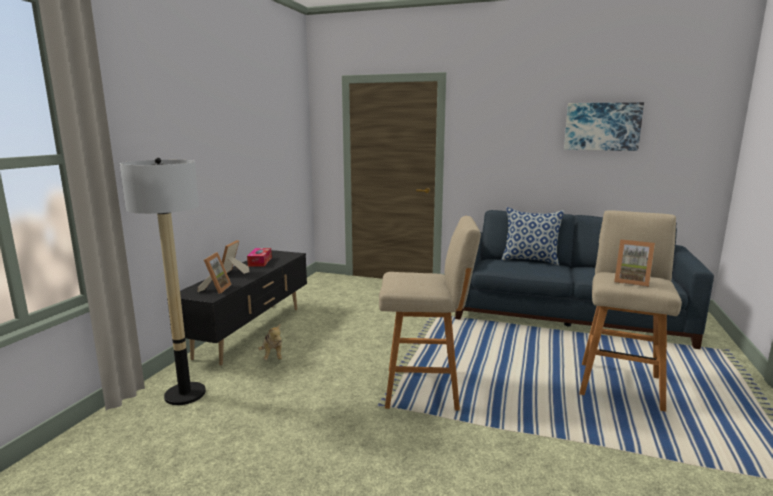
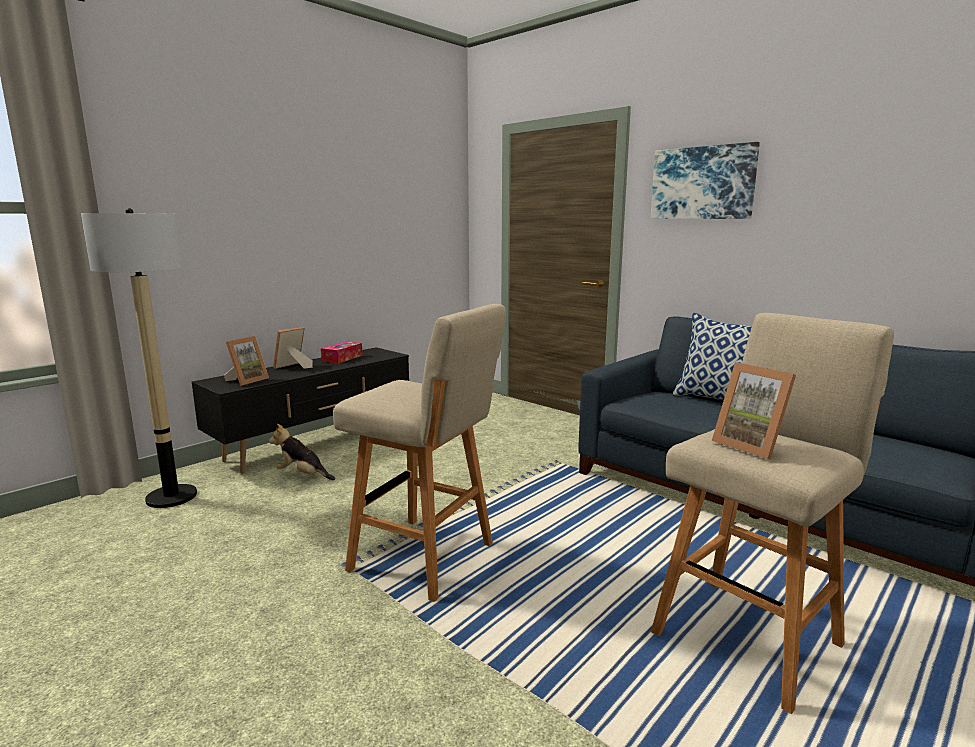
camera: 25 degrees right, 0 degrees up
plush toy [258,323,282,360] -> plush toy turned 105 degrees clockwise [269,424,335,480]
picture [564,102,644,151] -> picture moved to [651,142,760,219]

